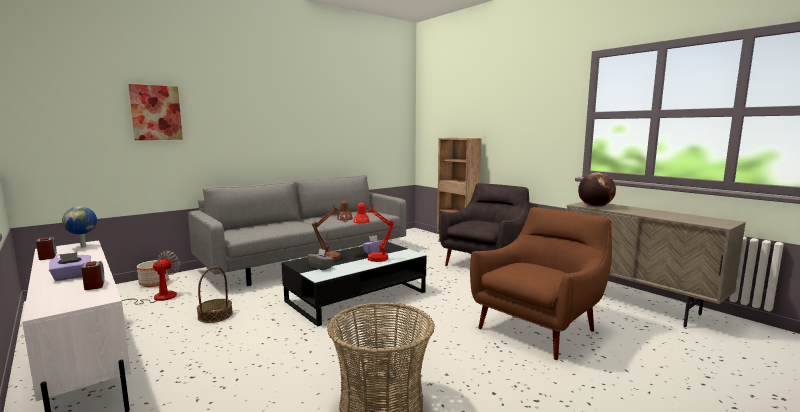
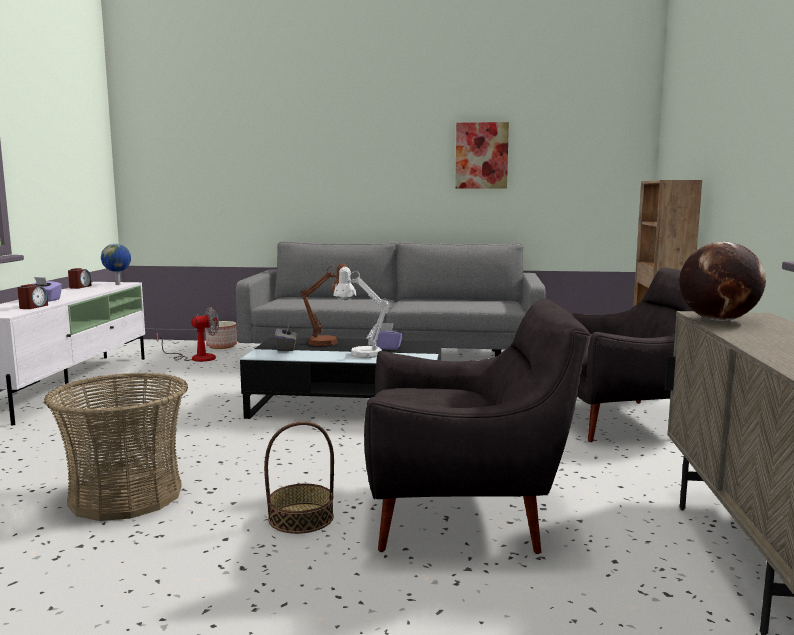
camera: 45 degrees right, 0 degrees up
picture [128,84,183,140] -> picture moved to [455,122,509,189]
basket [197,267,233,323] -> basket moved to [264,421,334,534]
red table lamp [353,203,394,262] -> white table lamp [333,267,389,358]
brown armchair [470,207,612,360] -> grey armchair [364,299,590,554]

